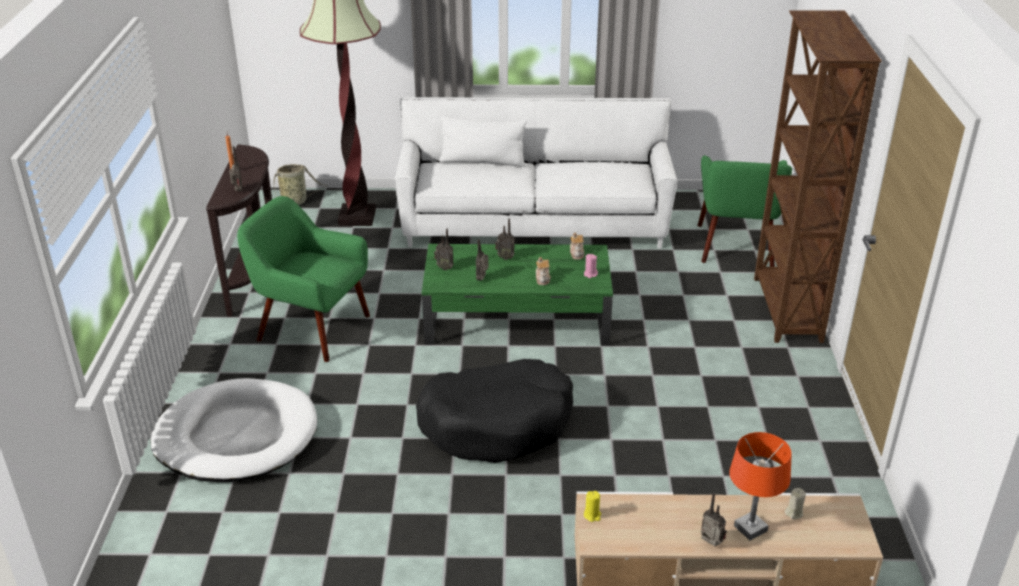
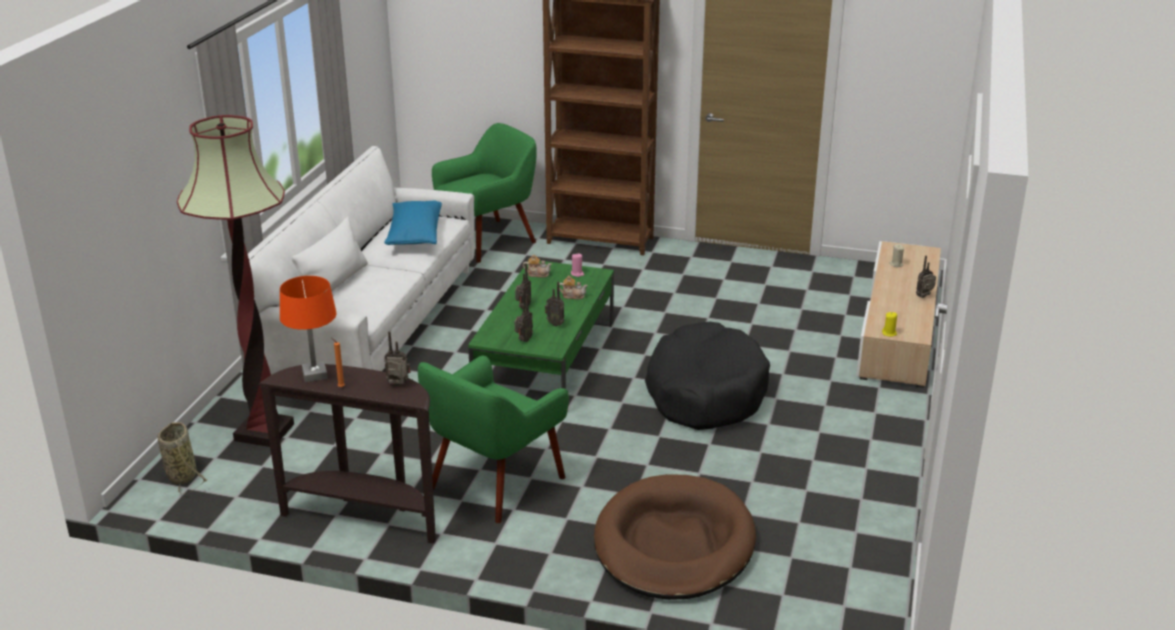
camera: 75 degrees left, 5 degrees down
white dog bed [150,378,317,482] -> brown dog bed [594,474,756,600]
green armchair [697,156,792,267] -> green armchair turned 60 degrees counterclockwise [432,123,537,263]
orange table lamp [729,432,792,540] -> orange table lamp moved to [280,276,336,382]
none -> blue pillow [384,200,442,245]

